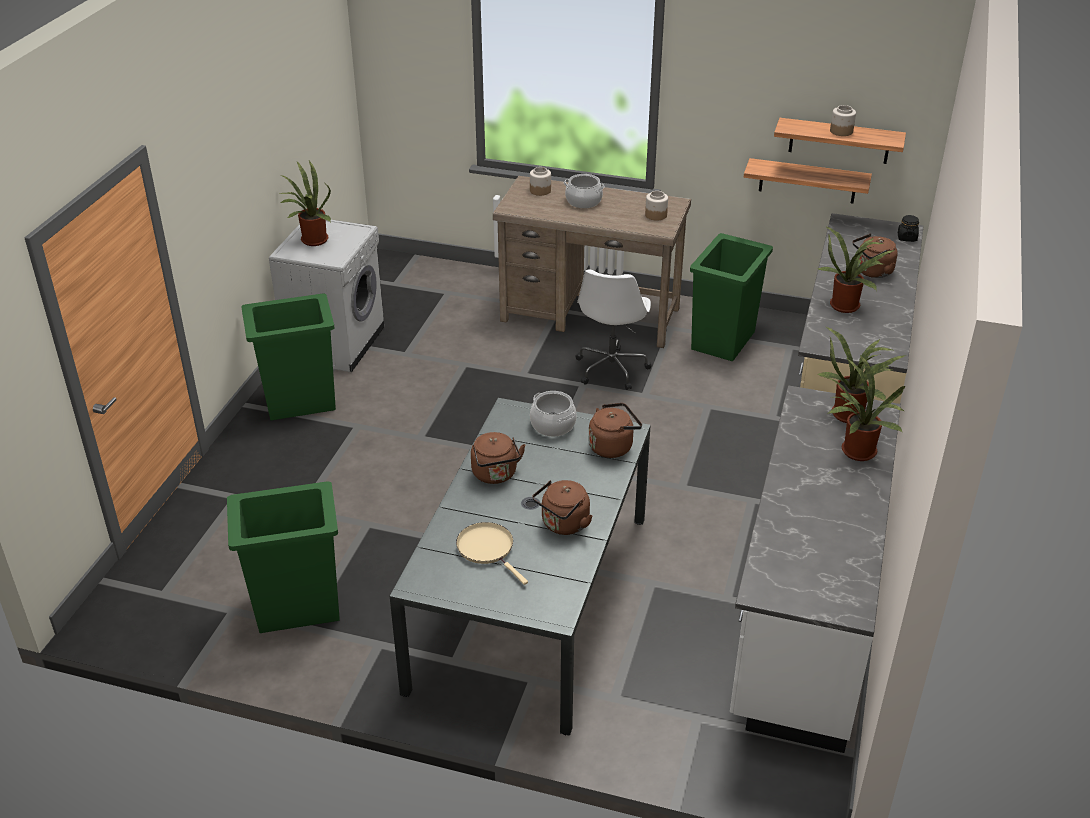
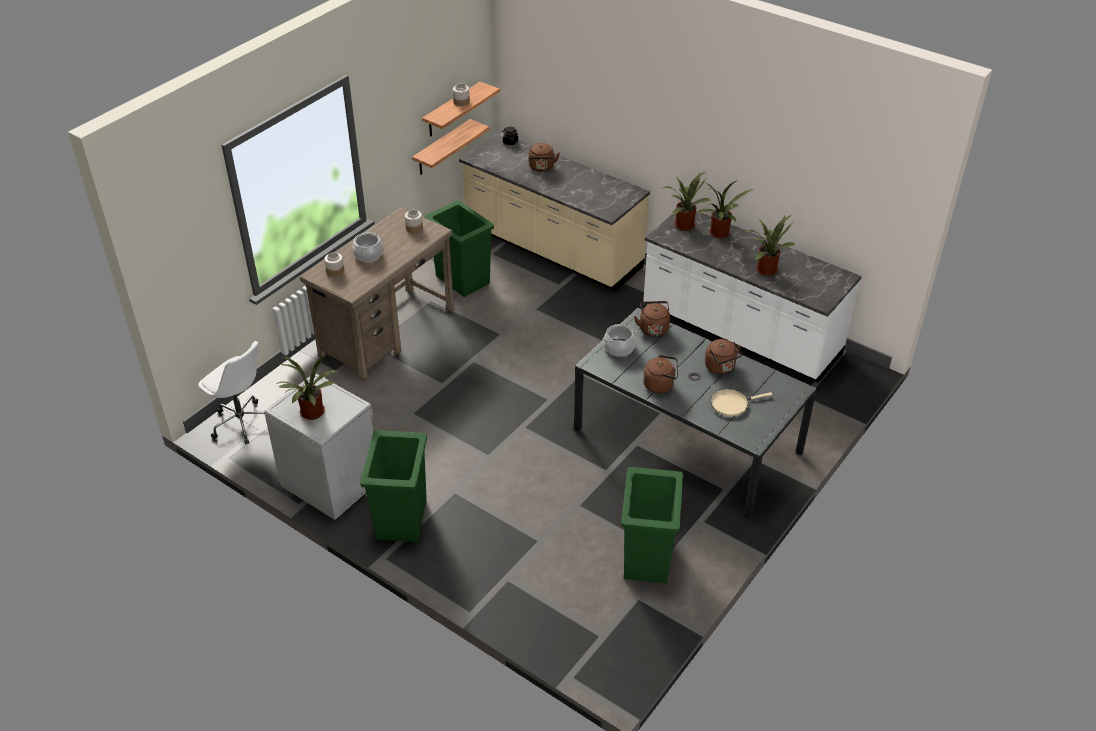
camera: 70 degrees left, 5 degrees up
white office chair [575,269,652,390] -> white office chair moved to [198,341,264,445]
potted plant [818,226,897,313] -> potted plant moved to [745,215,796,276]

